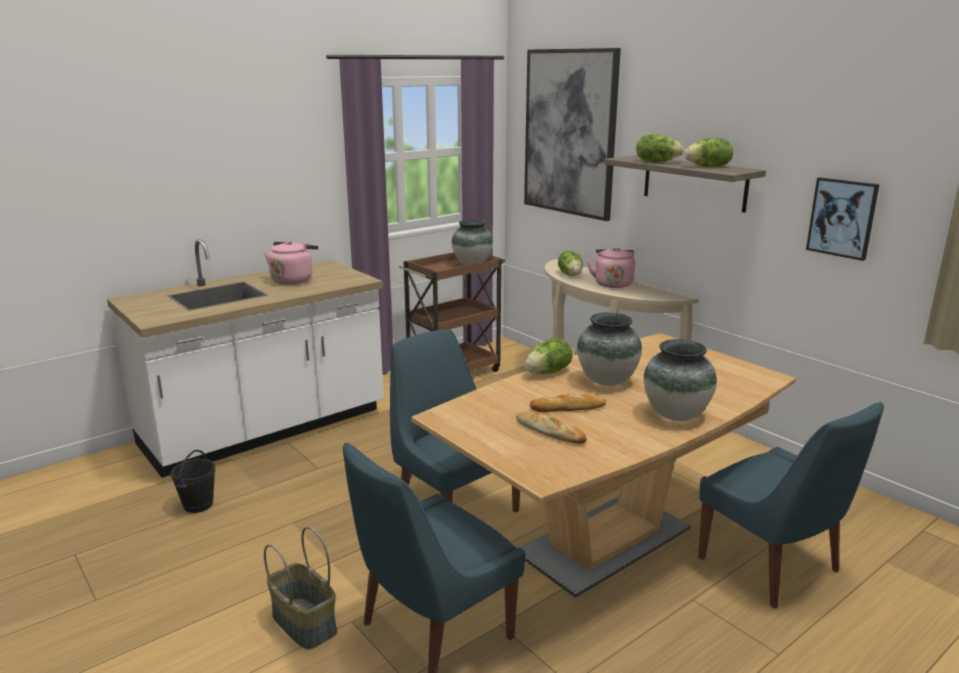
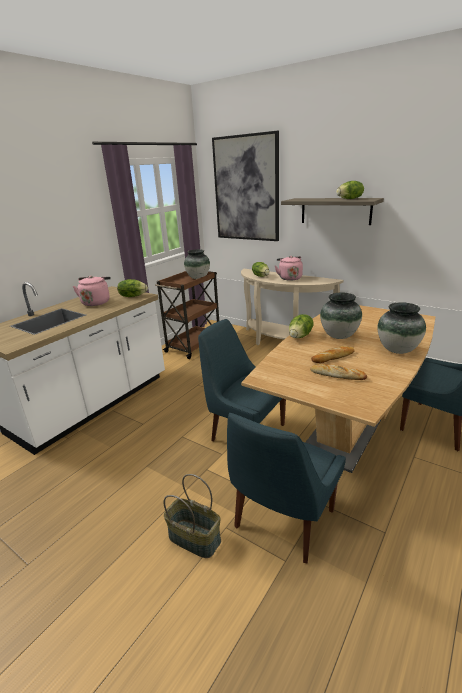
camera: 15 degrees left, 5 degrees up
black bucket [171,450,215,513] -> none
lettuce [636,134,684,162] -> lettuce moved to [117,279,148,297]
picture [806,177,880,261] -> none

